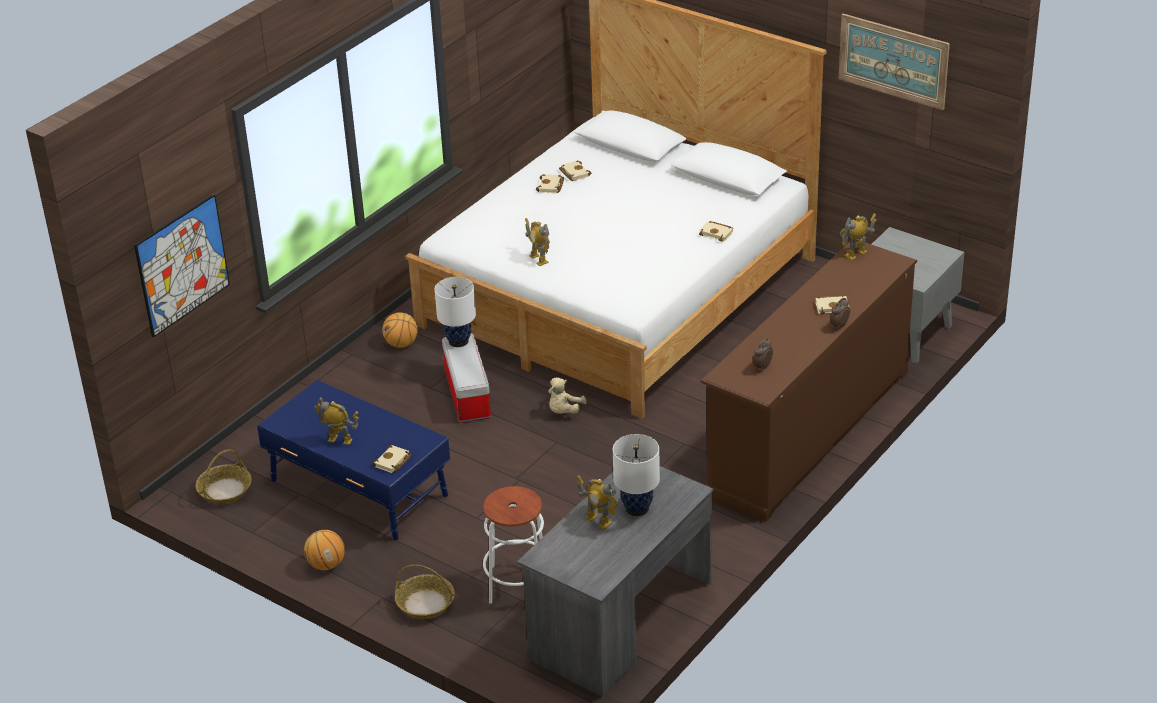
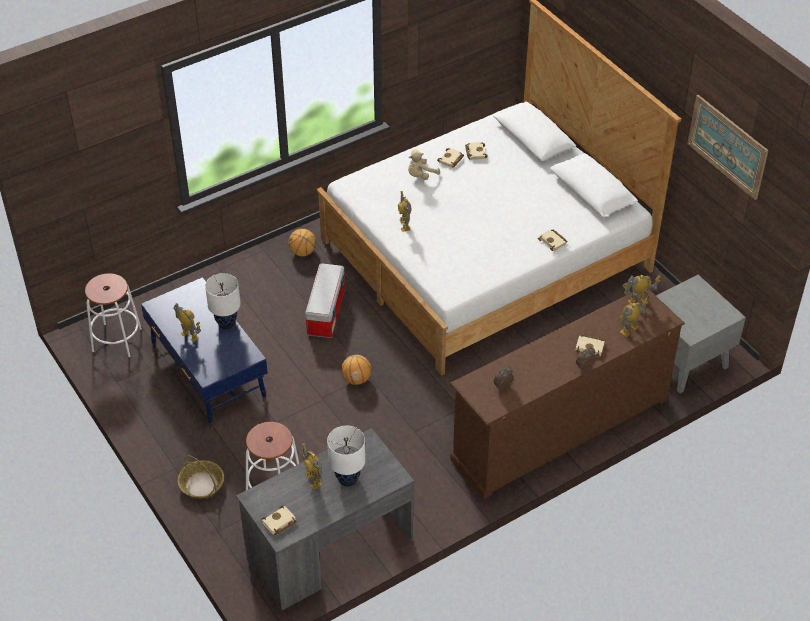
camera: 20 degrees right, 10 degrees up
picture [134,194,230,338] -> none
basket [196,449,252,505] -> white stool [85,273,142,357]
basketball [304,530,345,570] -> basketball moved to [341,355,372,385]
beige book [372,445,412,473] -> beige book moved to [262,506,297,535]
white table lamp [435,277,476,347] -> white table lamp moved to [205,273,241,329]
beige plush toy [548,377,587,414] -> beige plush toy moved to [408,149,440,180]
none -> toy robot [618,298,648,337]

